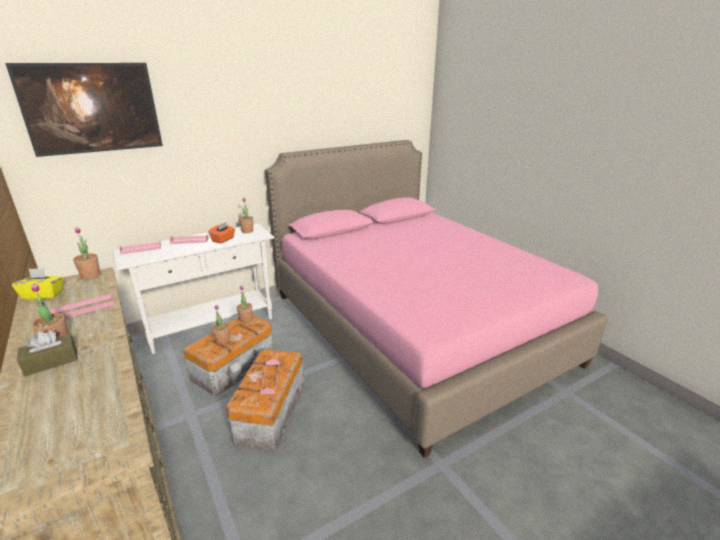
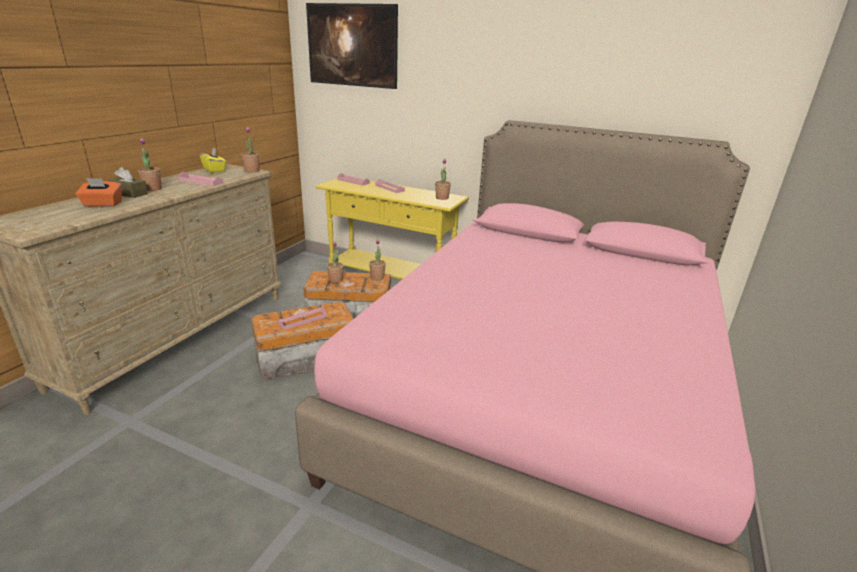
camera: 55 degrees right, 0 degrees up
white console table [112,223,274,354] -> yellow console table [315,178,469,279]
orange tissue box [208,222,235,244] -> orange tissue box moved to [75,178,122,207]

